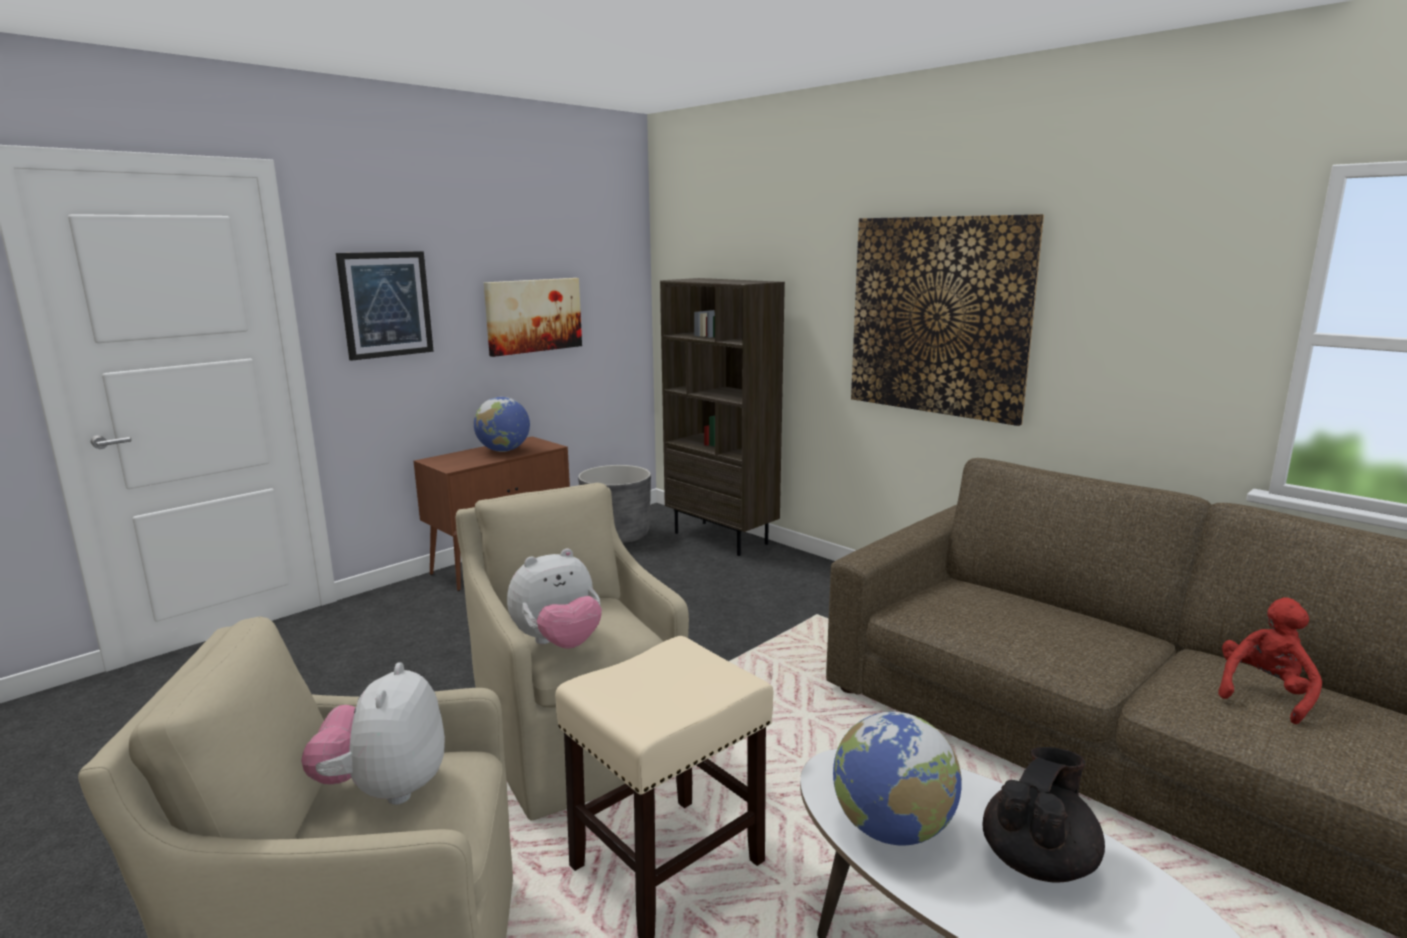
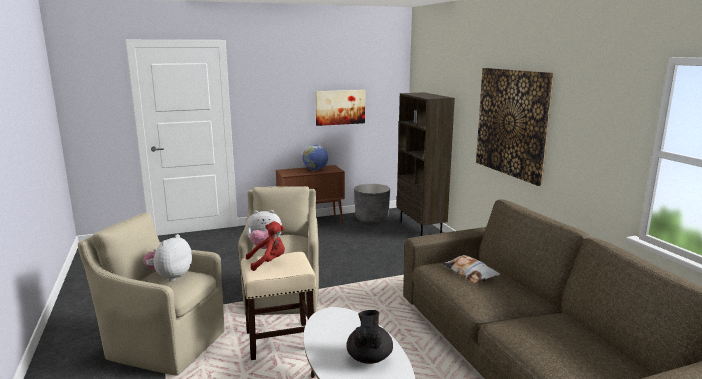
camera: 25 degrees right, 0 degrees up
picture [336,251,434,361] -> none
globe [833,712,962,846] -> none
black teapot [982,747,1105,883] -> black teapot turned 60 degrees counterclockwise [347,310,393,364]
red plush toy [1218,597,1322,724] -> red plush toy moved to [246,221,285,271]
none -> pillow [442,255,500,284]

